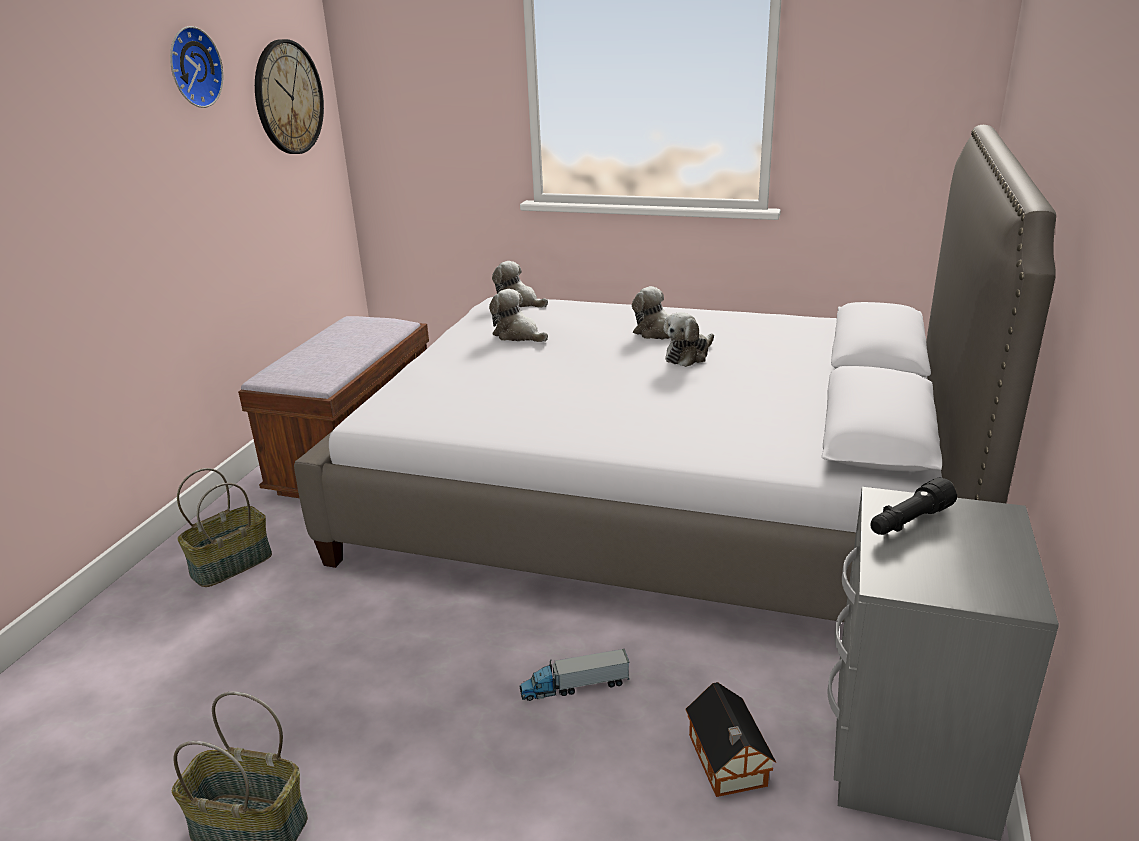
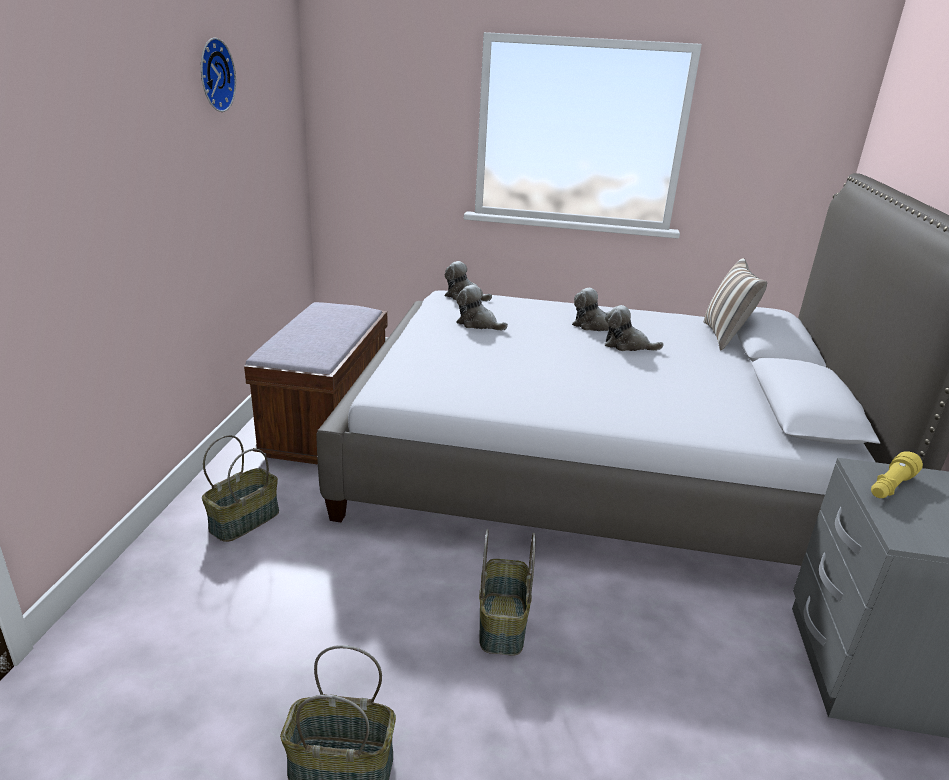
camera: 10 degrees left, 0 degrees up
wall clock [255,39,324,154] -> none
toy truck [519,649,629,701] -> none
plush toy [663,312,714,367] -> plush toy turned 75 degrees clockwise [605,305,663,351]
toy house [686,682,776,797] -> none
black flashlight [871,478,957,535] -> yellow flashlight [871,451,923,498]
none -> basket [479,529,535,656]
none -> pillow [704,258,767,350]

